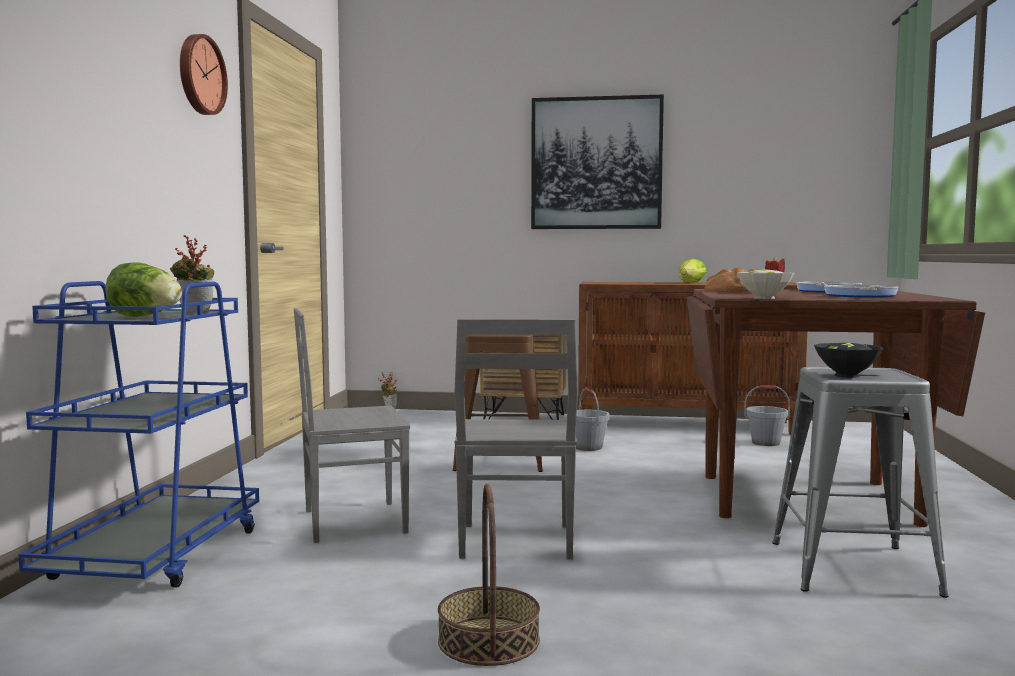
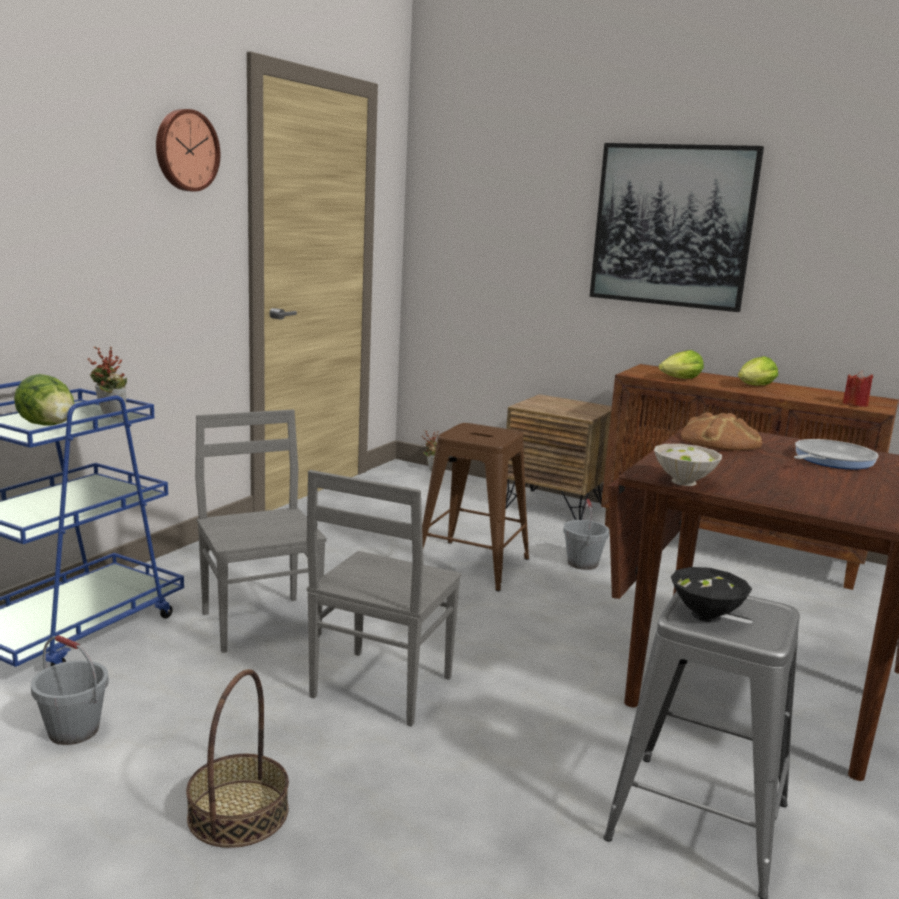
camera: 20 degrees right, 10 degrees up
grey chair [294,308,410,543] -> grey chair turned 60 degrees clockwise [195,410,327,653]
grey bucket [744,385,790,446] -> grey bucket moved to [31,635,109,745]
frying pan [824,285,899,298] -> none
none -> lettuce [658,350,704,379]

